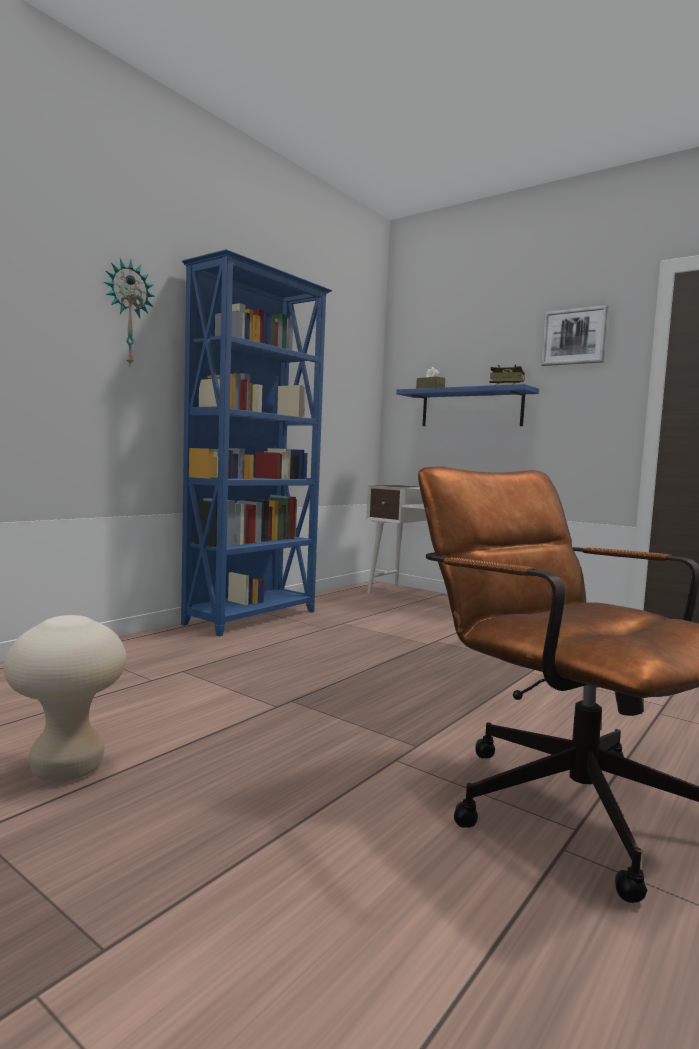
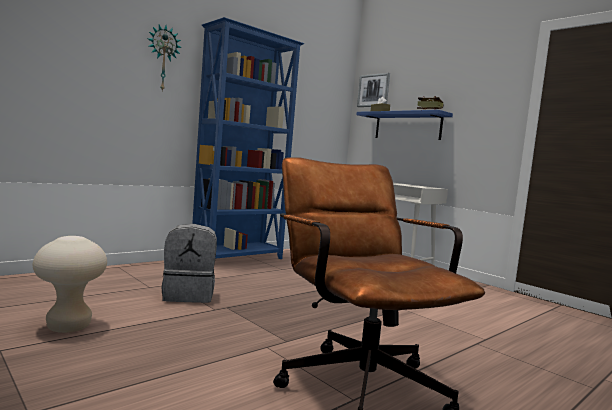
camera: 10 degrees right, 0 degrees up
picture [541,305,609,366] -> picture moved to [357,73,390,107]
none -> grey backpack [161,224,217,303]

